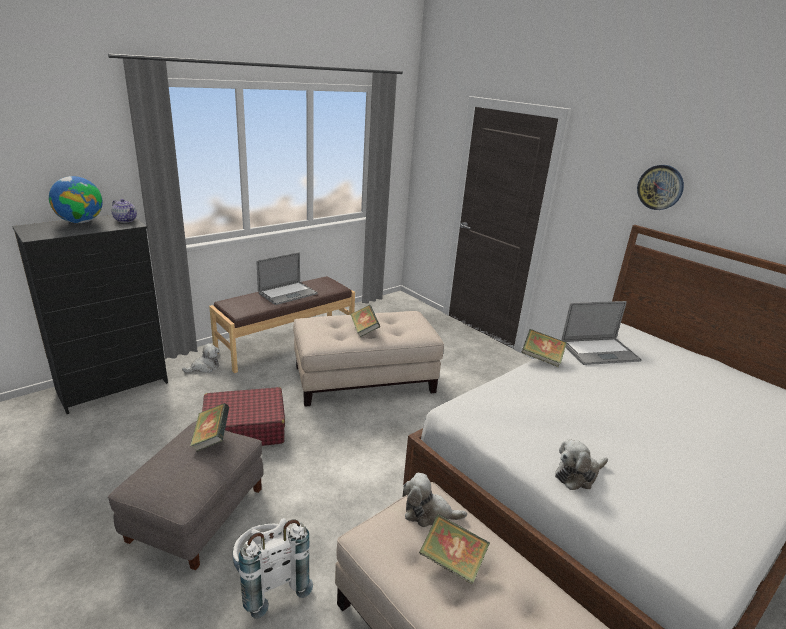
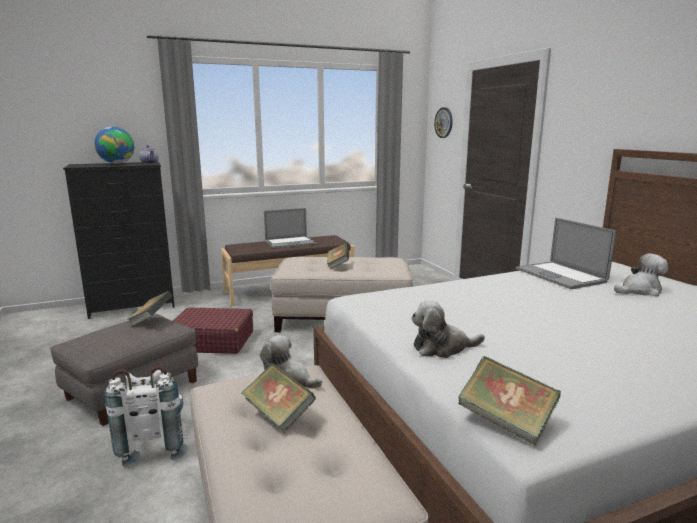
camera: 20 degrees right, 10 degrees down
plush toy [182,343,220,373] -> plush toy moved to [614,254,668,296]
book [521,329,567,367] -> book moved to [458,356,561,446]
laptop [561,301,642,365] -> laptop turned 60 degrees clockwise [516,218,616,289]
wall clock [637,165,684,210] -> wall clock moved to [434,107,453,138]

